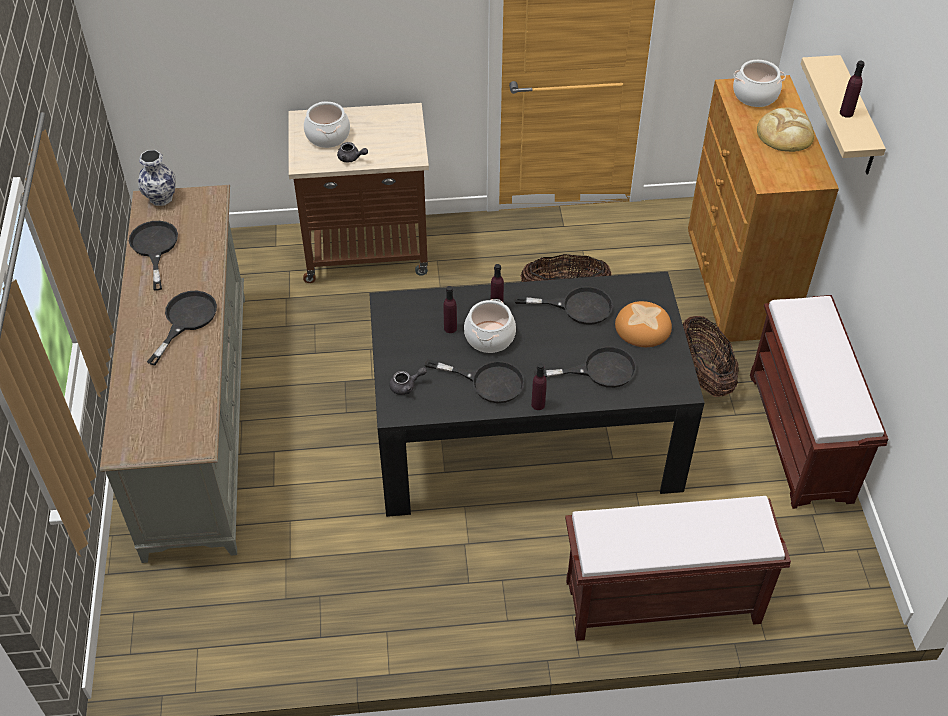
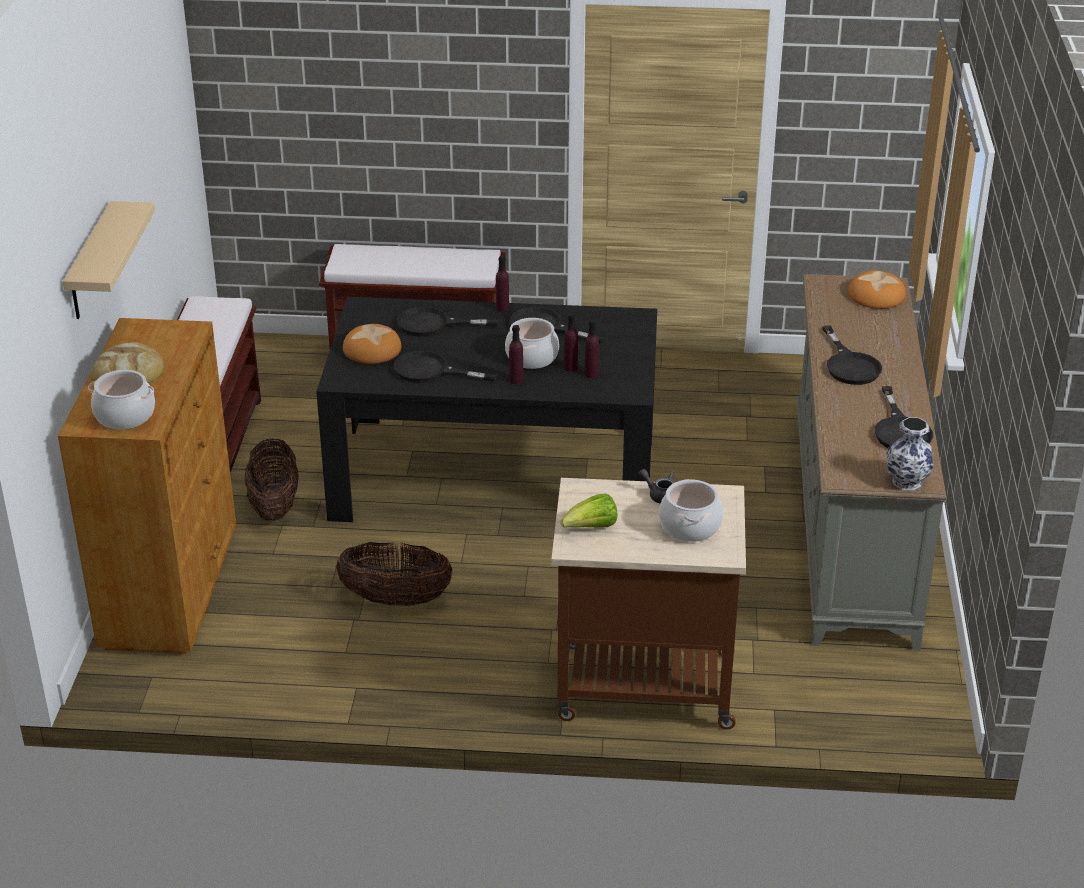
camera: 170 degrees left, 15 degrees down
black frying pan [147,291,217,365] -> black frying pan turned 45 degrees counterclockwise [822,325,882,385]
grey teapot [389,367,427,395] -> none
purple bottle [840,61,865,118] -> purple bottle moved to [585,319,599,378]
none -> lettuce [561,494,618,528]
none -> bread [848,271,906,309]

